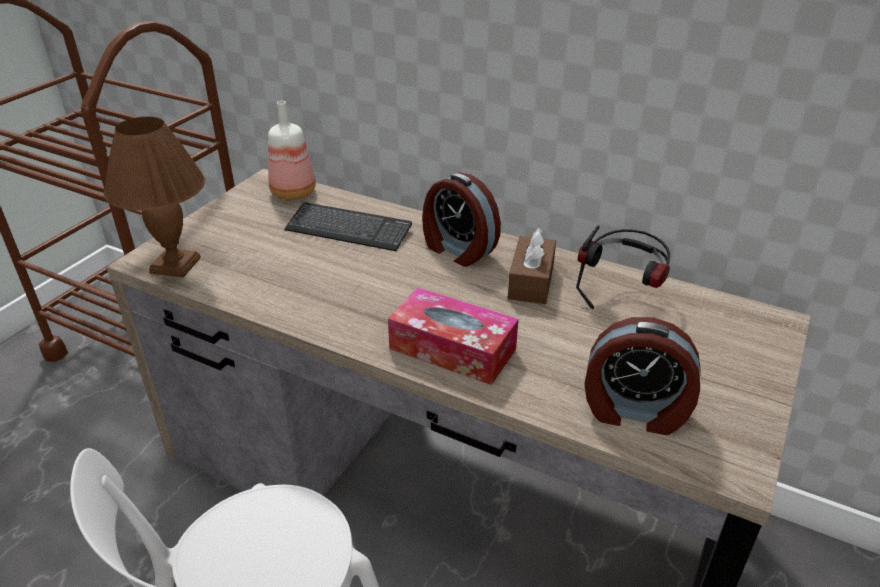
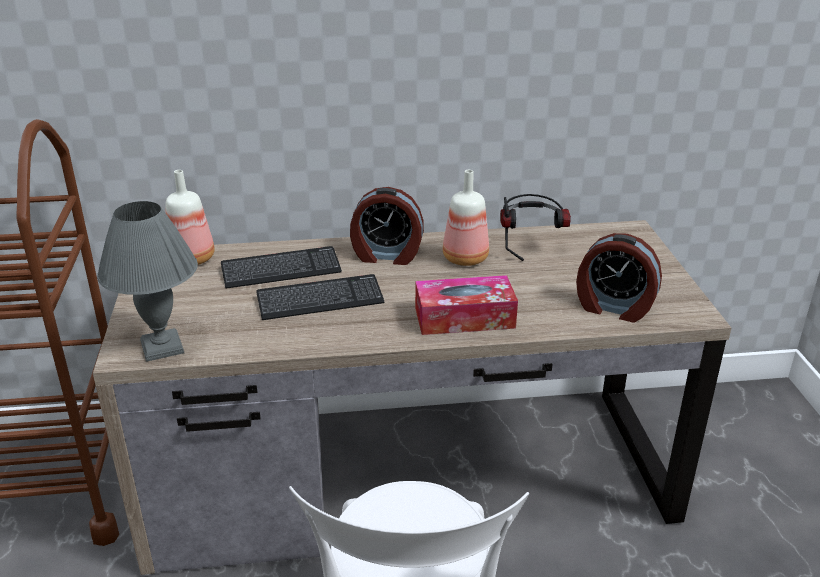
camera: 35 degrees left, 5 degrees down
brown table lamp [104,116,205,278] -> grey table lamp [97,201,198,362]
brown tissue box [508,228,556,304] -> bottle [443,170,489,266]
alarm clock [584,317,700,435] -> alarm clock turned 45 degrees clockwise [576,233,662,322]
none -> keyboard [256,274,384,320]

